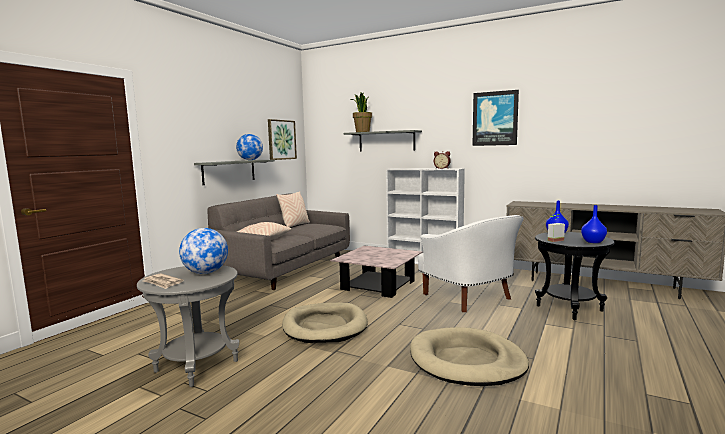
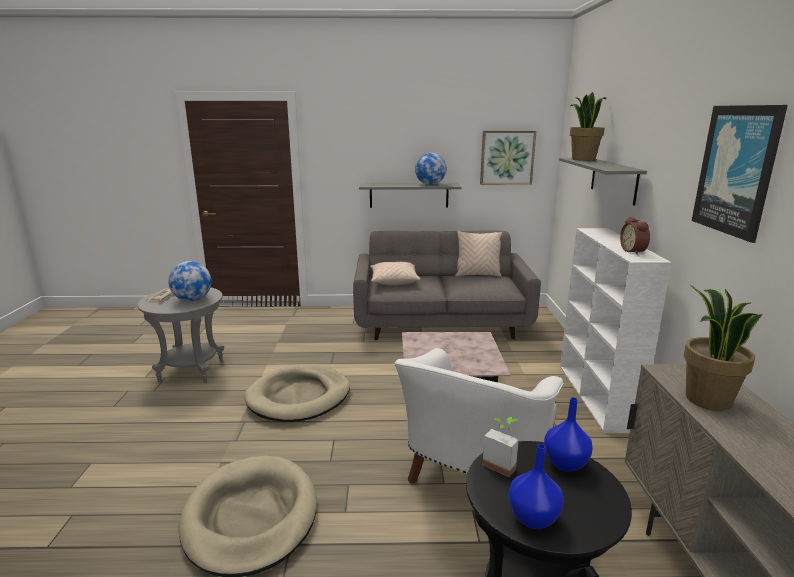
camera: 60 degrees right, 10 degrees up
none -> potted plant [684,285,763,411]

